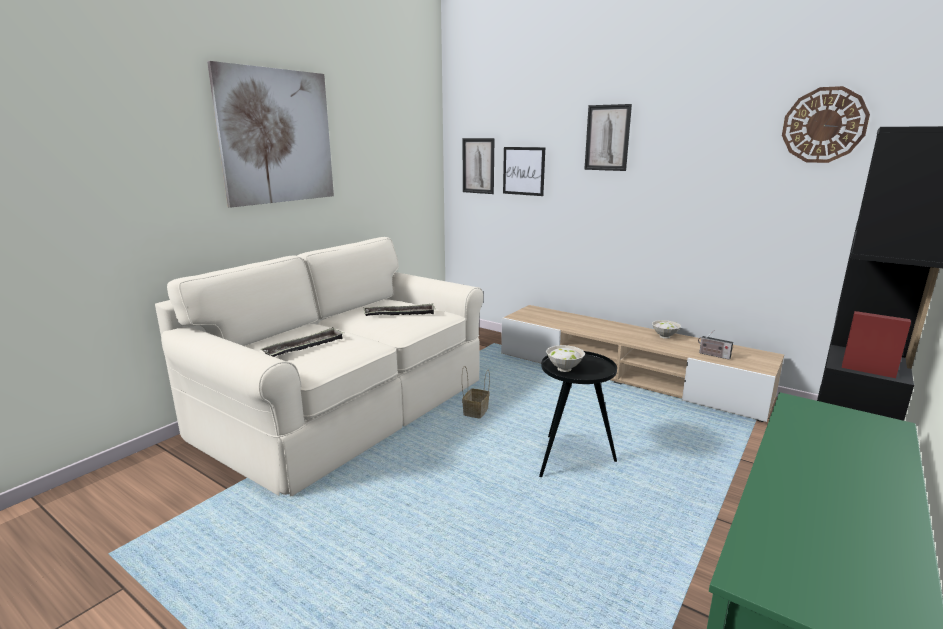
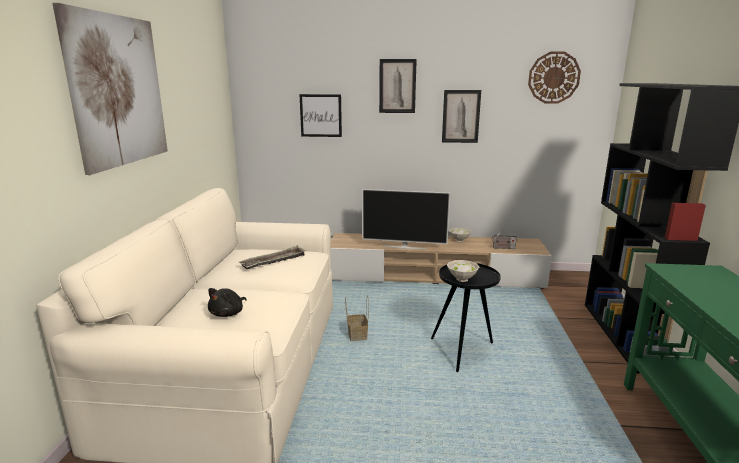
camera: 30 degrees left, 0 degrees up
tray [260,327,344,357] -> black plush toy [208,288,247,317]
picture [463,138,494,194] -> picture moved to [442,90,481,143]
none -> television [362,189,450,249]

